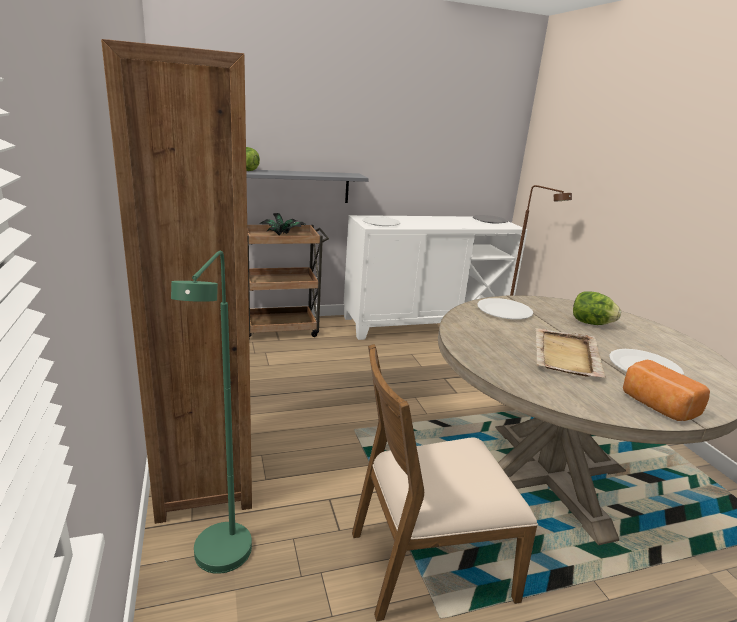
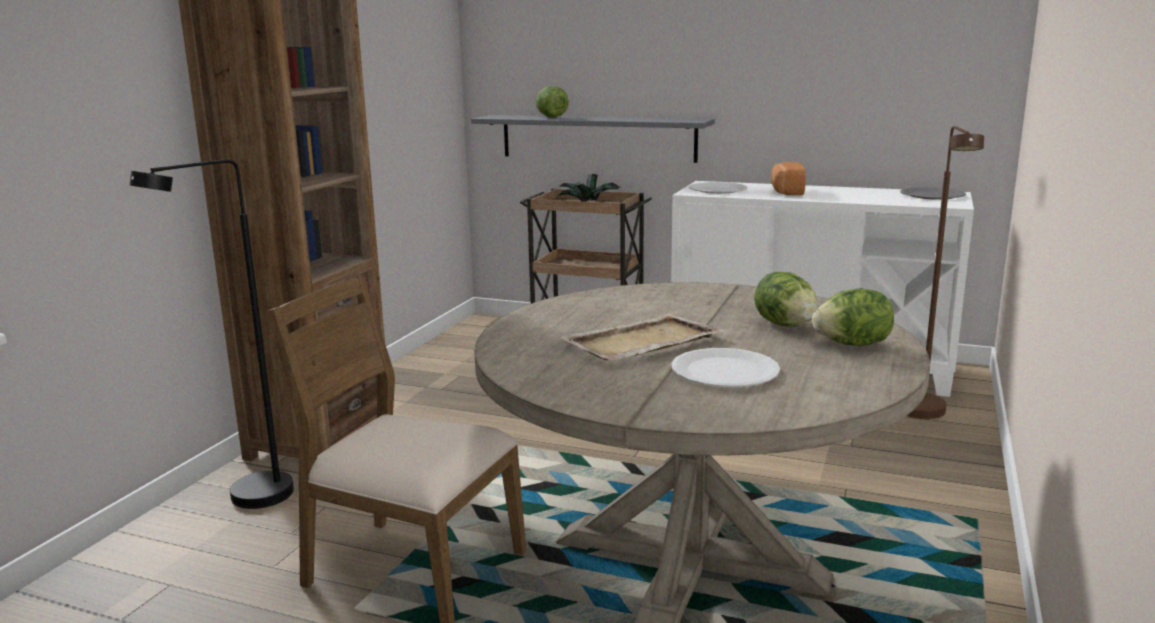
camera: 40 degrees right, 5 degrees down
green floor lamp [171,251,252,574] -> black floor lamp [130,160,294,509]
white plate [477,298,533,319] -> none
bread [623,360,710,421] -> bread moved to [771,162,806,195]
none -> lettuce [812,289,894,346]

